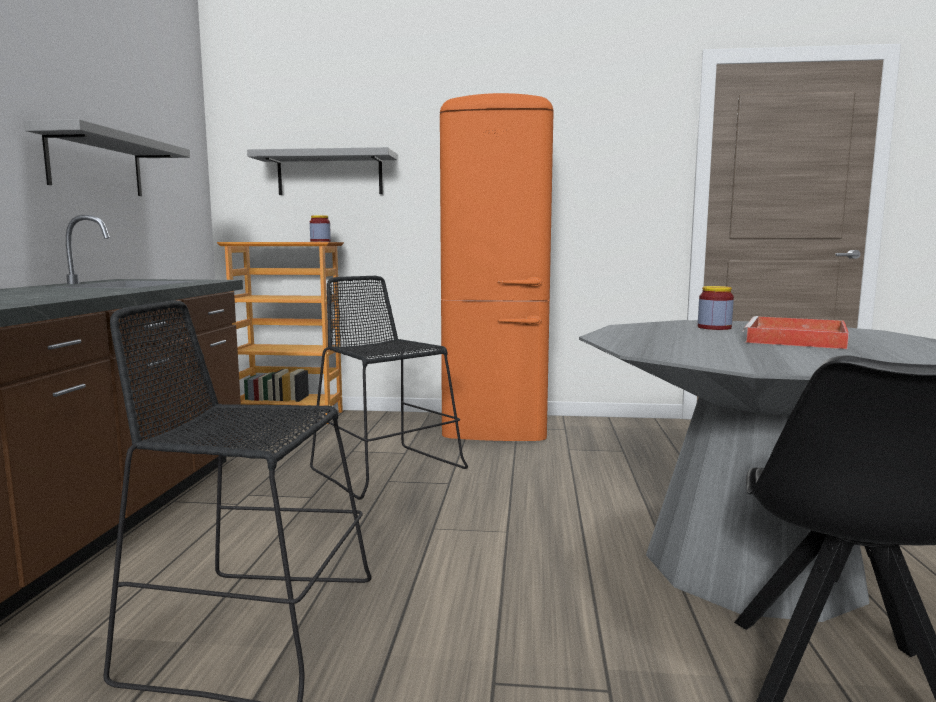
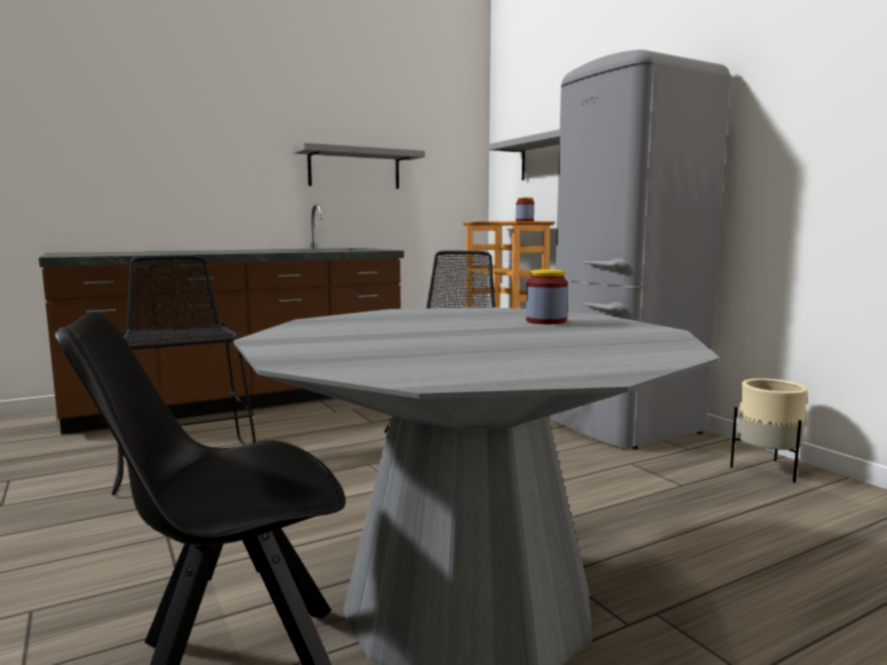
camera: 55 degrees right, 0 degrees up
orange fridge [440,93,554,441] -> grey fridge [551,50,730,449]
red tray [743,316,849,349] -> none
none -> beige planter [730,378,808,483]

